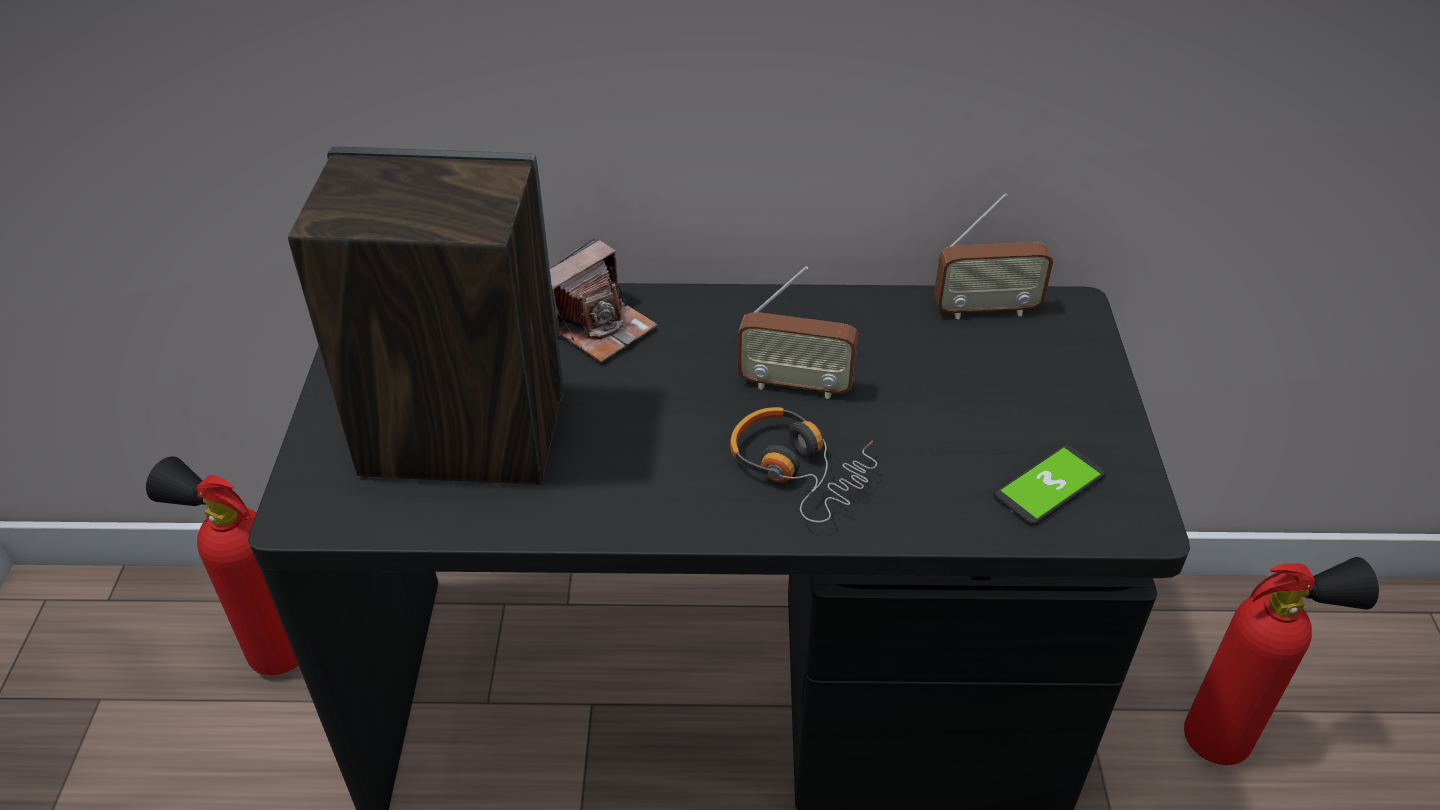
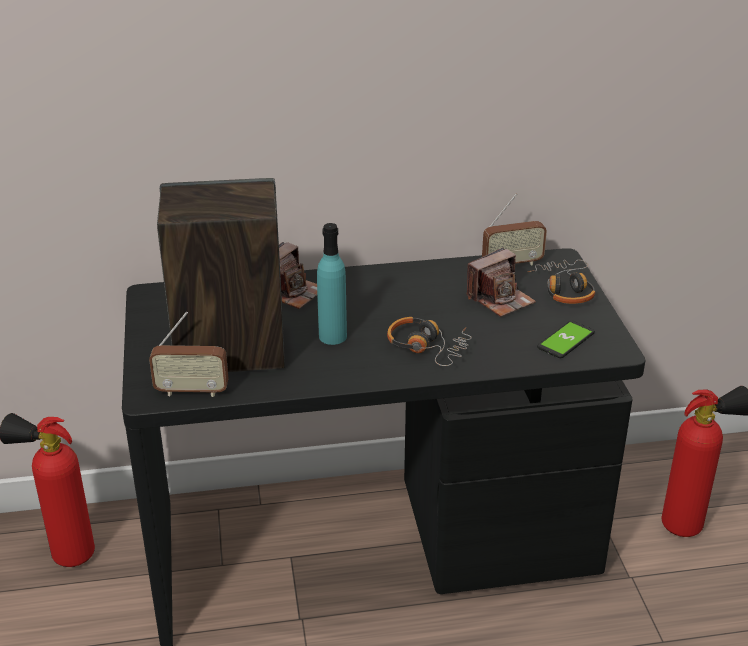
camera: 10 degrees left, 10 degrees down
radio [737,266,858,399] -> radio moved to [149,312,229,397]
none -> turquoise bottle [317,223,347,345]
none -> camera [467,247,536,317]
none -> headphones [527,260,595,304]

